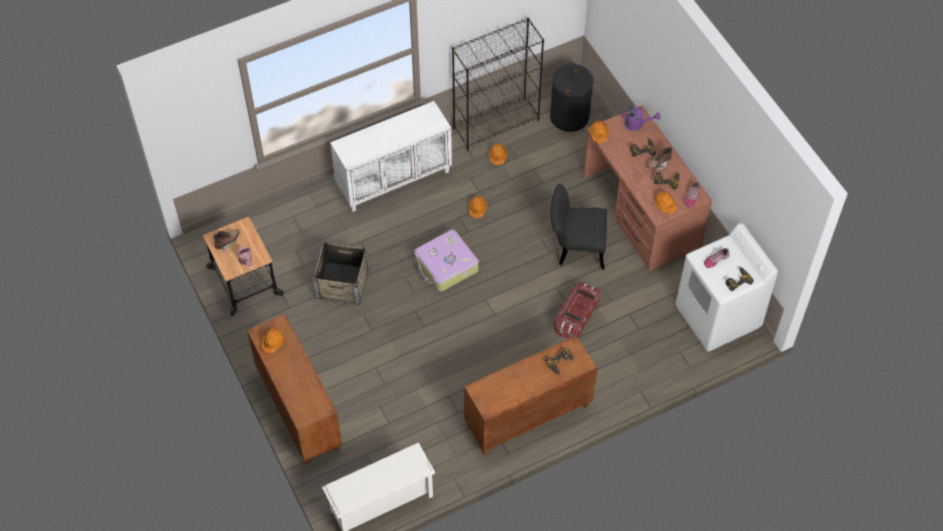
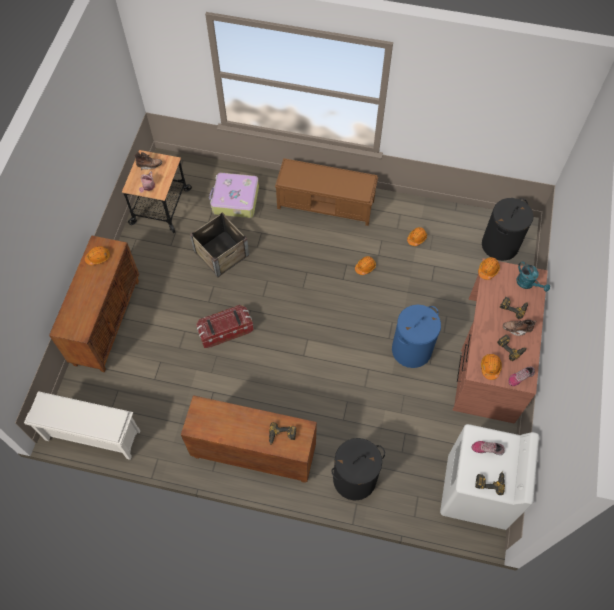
camera: 40 degrees right, 5 degrees up
white cabinet [330,101,452,212] -> brown bench [275,158,378,226]
suitcase [415,230,479,292] -> suitcase moved to [209,172,259,218]
black bookcase [452,18,544,150] -> none
black chair [550,184,607,270] -> blue laundry basket [392,305,441,368]
storage box [554,282,600,339] -> storage box moved to [196,305,254,348]
purple watering can [621,107,660,131] -> turquoise watering can [516,261,550,292]
none -> black laundry basket [331,438,385,500]

